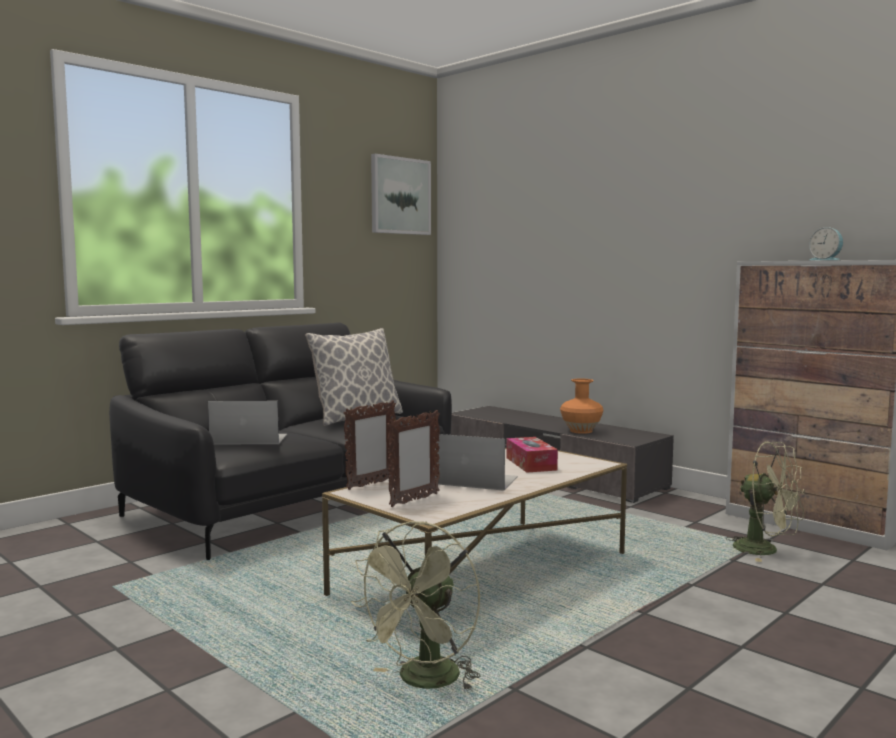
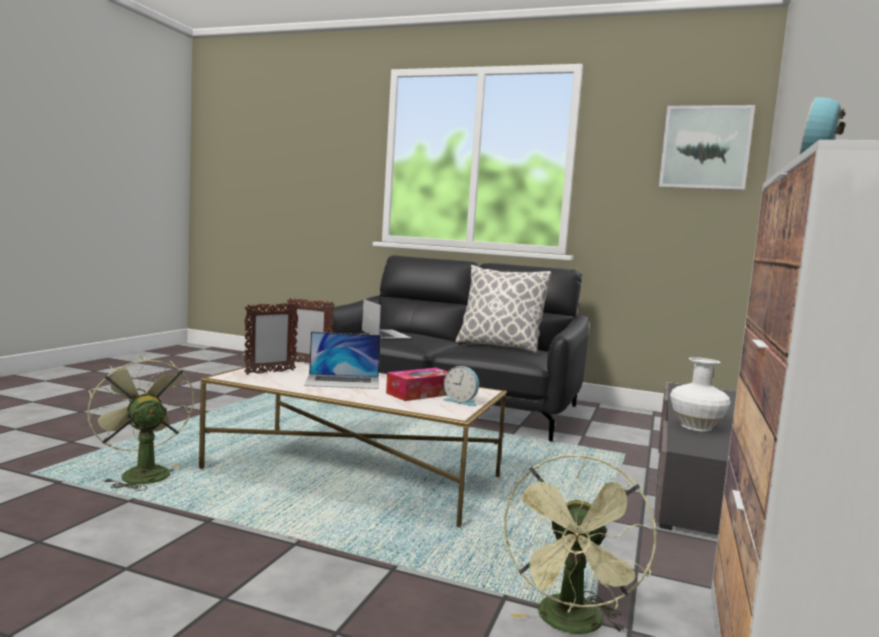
camera: 65 degrees right, 0 degrees up
green fan [351,521,481,691] -> green fan turned 45 degrees clockwise [87,355,194,491]
picture frame [387,410,440,507] -> picture frame turned 60 degrees counterclockwise [244,303,299,375]
laptop [434,434,518,491] -> laptop turned 90 degrees clockwise [304,332,381,389]
orange vase [560,379,603,434] -> white vase [670,357,731,432]
none -> alarm clock [443,366,479,406]

